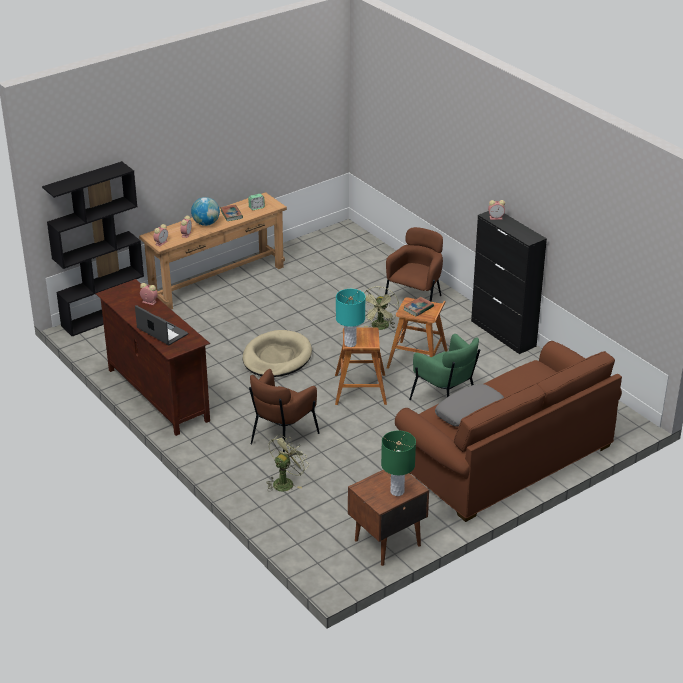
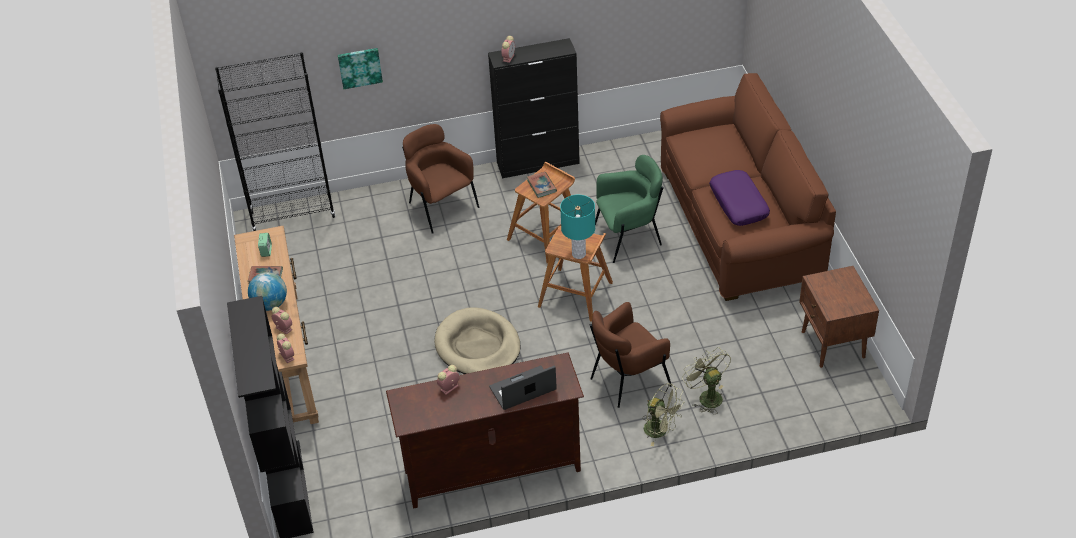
camera: 65 degrees left, 10 degrees up
brown armchair [249,369,320,452] -> brown armchair turned 90 degrees clockwise [590,302,672,408]
green fan [364,287,399,330] -> green fan moved to [642,383,685,446]
green table lamp [381,430,416,496] -> none
grey pillow [435,384,504,427] -> purple pillow [709,170,770,226]
none -> black bookcase [215,52,336,231]
none -> picture [338,48,383,89]

